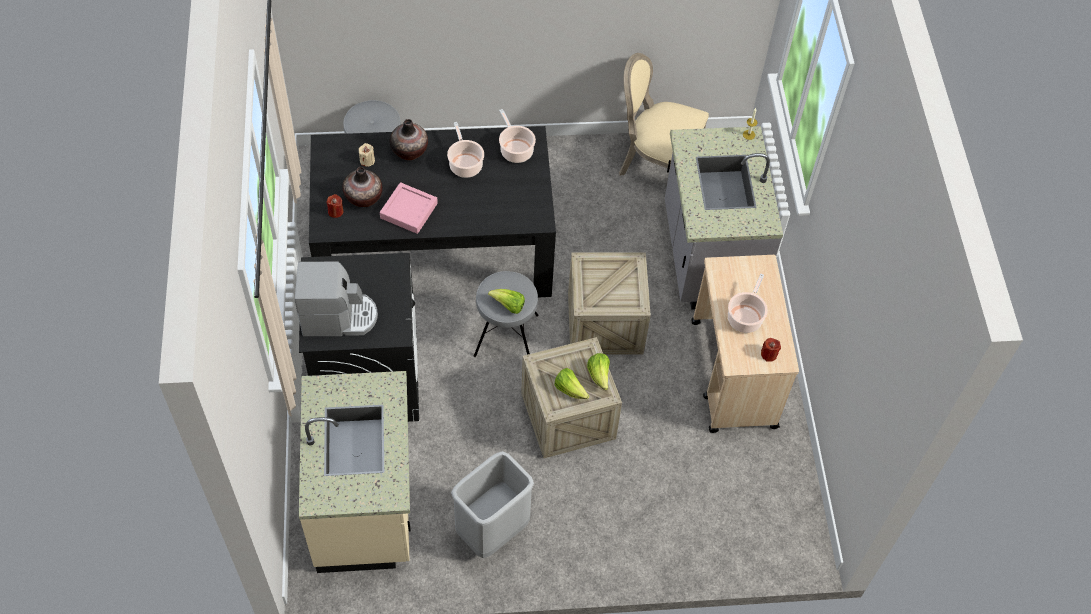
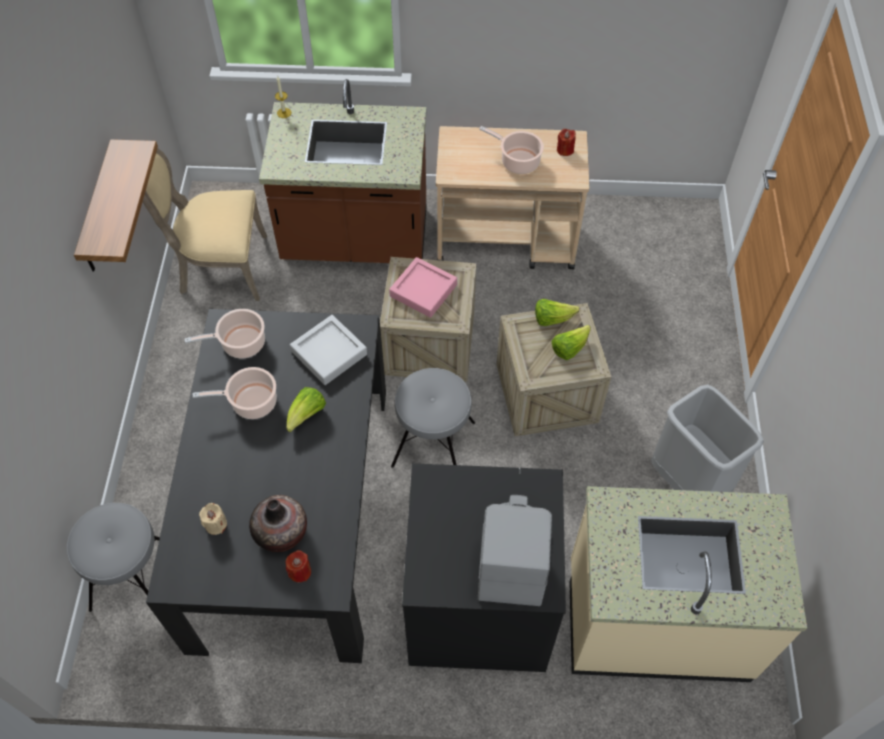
camera: 80 degrees left, 0 degrees up
pink tray [380,182,438,234] -> pink tray moved to [389,257,457,318]
vase [390,119,428,160] -> none
lettuce [488,289,525,314] -> lettuce moved to [286,387,326,432]
beige chair [619,53,709,175] -> beige chair turned 60 degrees clockwise [143,148,267,301]
grey counter [665,126,783,309] -> brown counter [259,79,426,263]
none -> shelf [74,139,158,271]
none -> grey tray [290,315,367,385]

